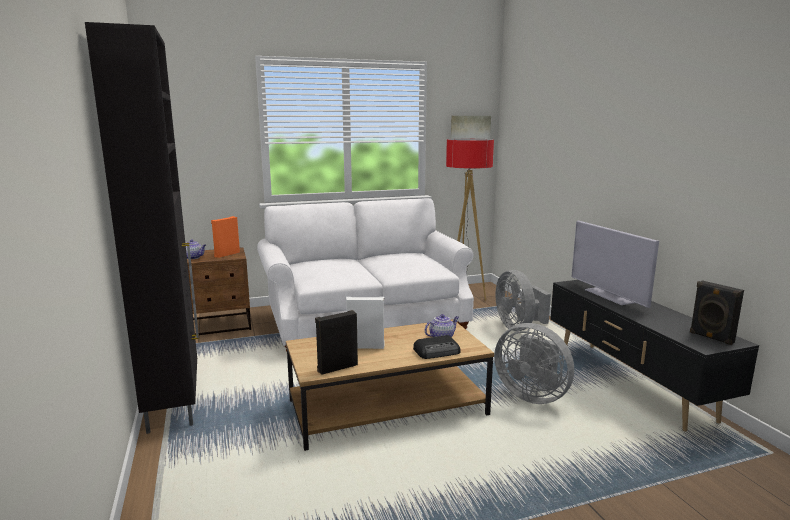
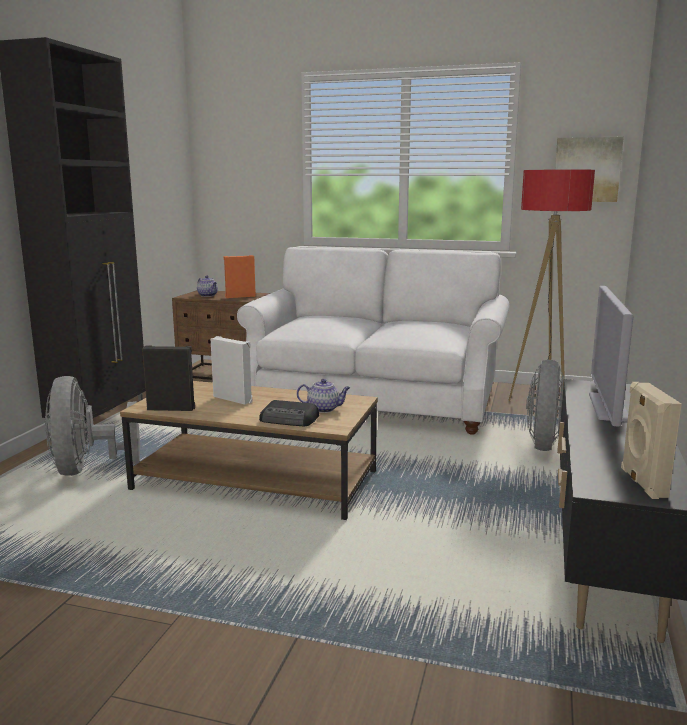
camera: 35 degrees right, 0 degrees up
grey fan [494,323,574,404] -> grey fan moved to [45,376,140,476]
black speaker [690,280,744,345] -> beige speaker [621,382,682,499]

